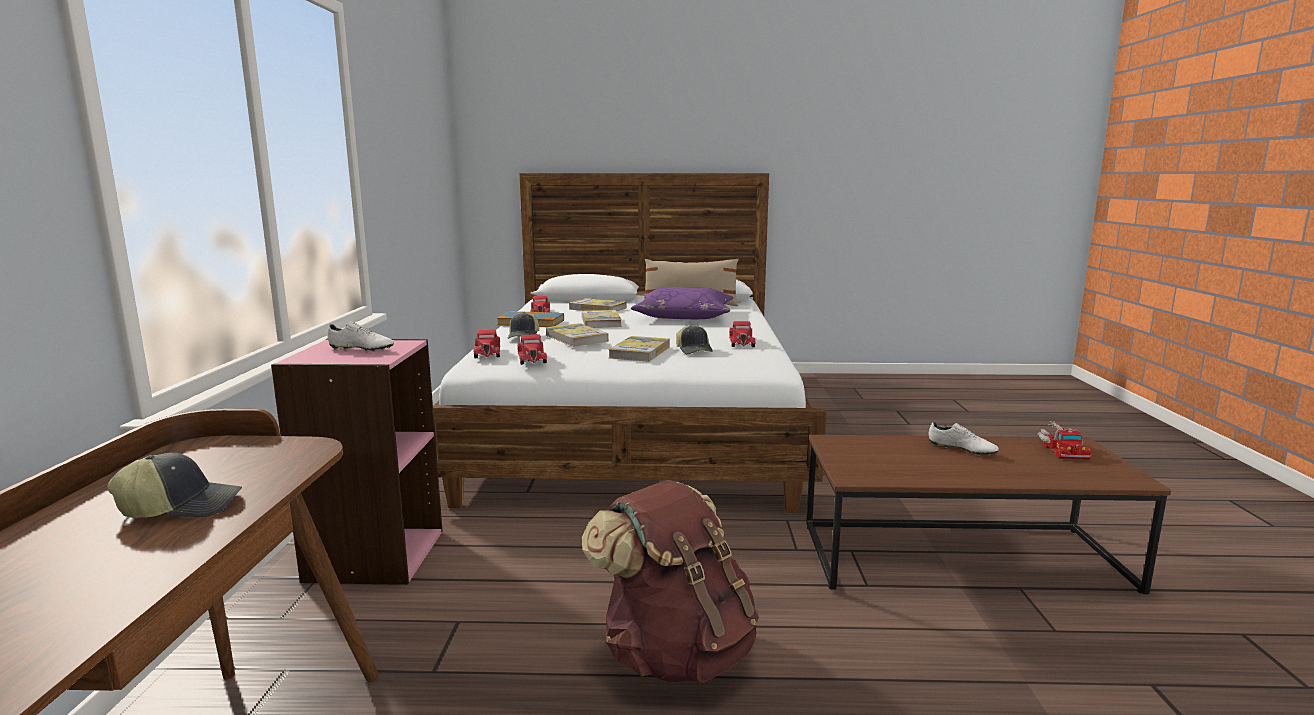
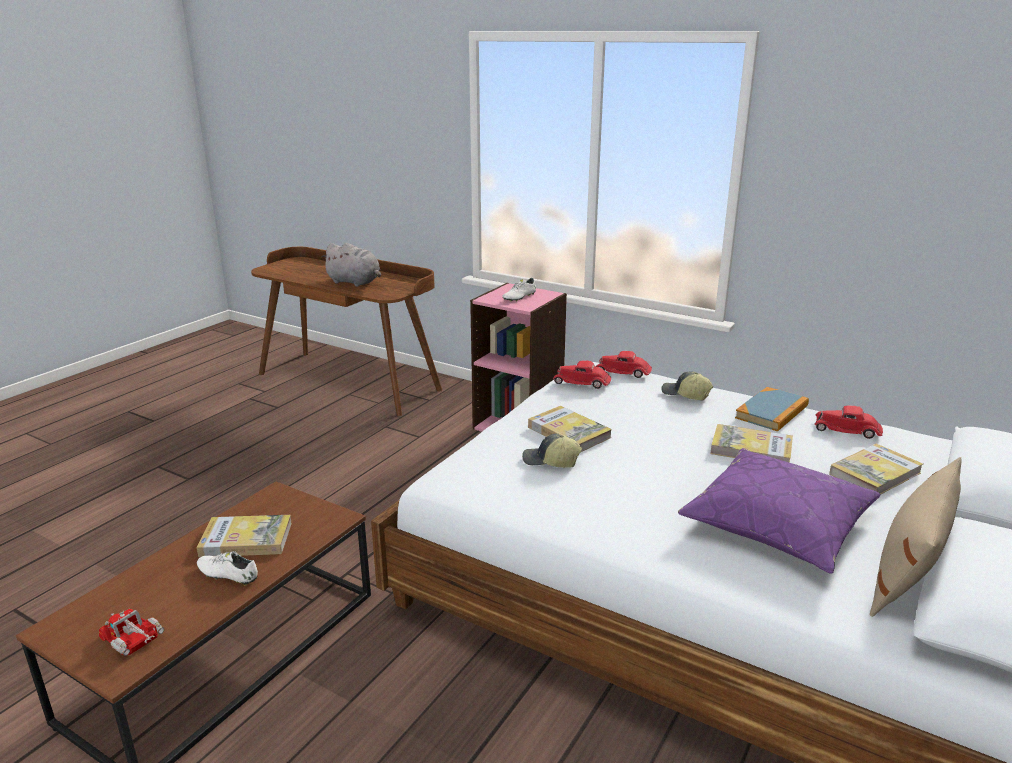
camera: 120 degrees right, 10 degrees up
cap [107,453,242,518] -> grey plush toy [321,243,381,287]
book [545,323,609,347] -> book moved to [197,515,292,557]
brown backpack [582,480,759,682] -> none
red toy car [729,321,755,347] -> none
white shoe [928,422,999,456] -> white shoe turned 45 degrees clockwise [197,551,258,585]

